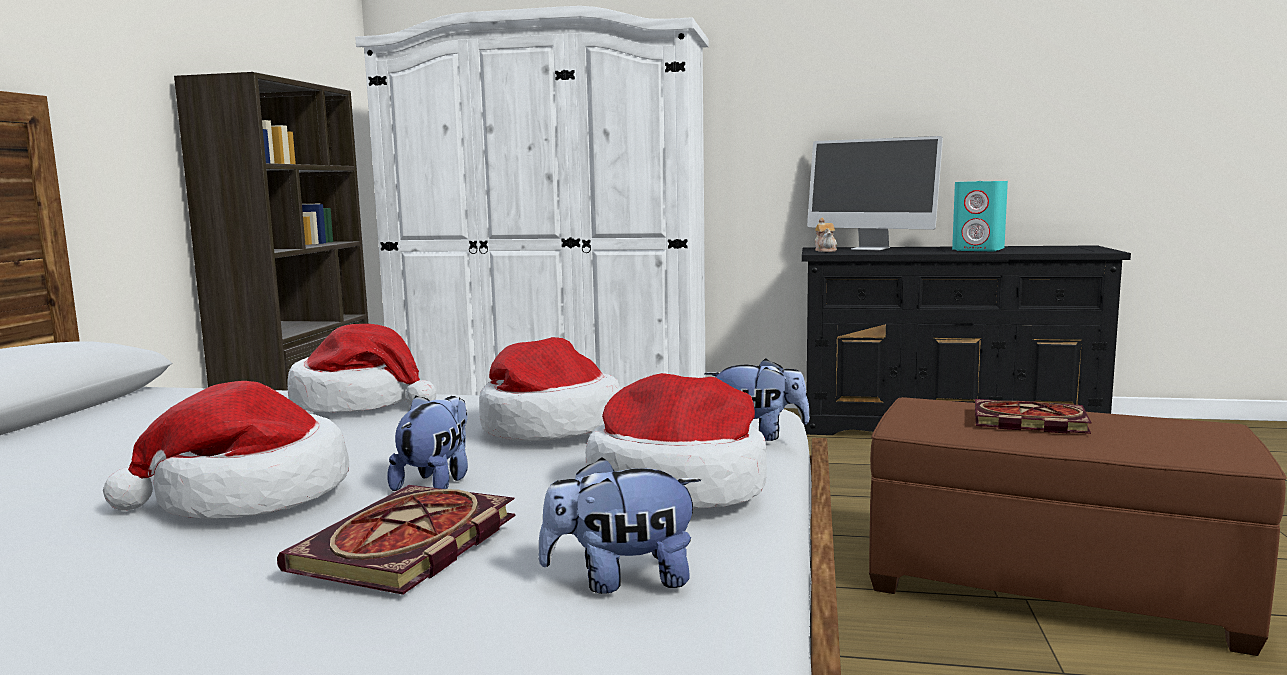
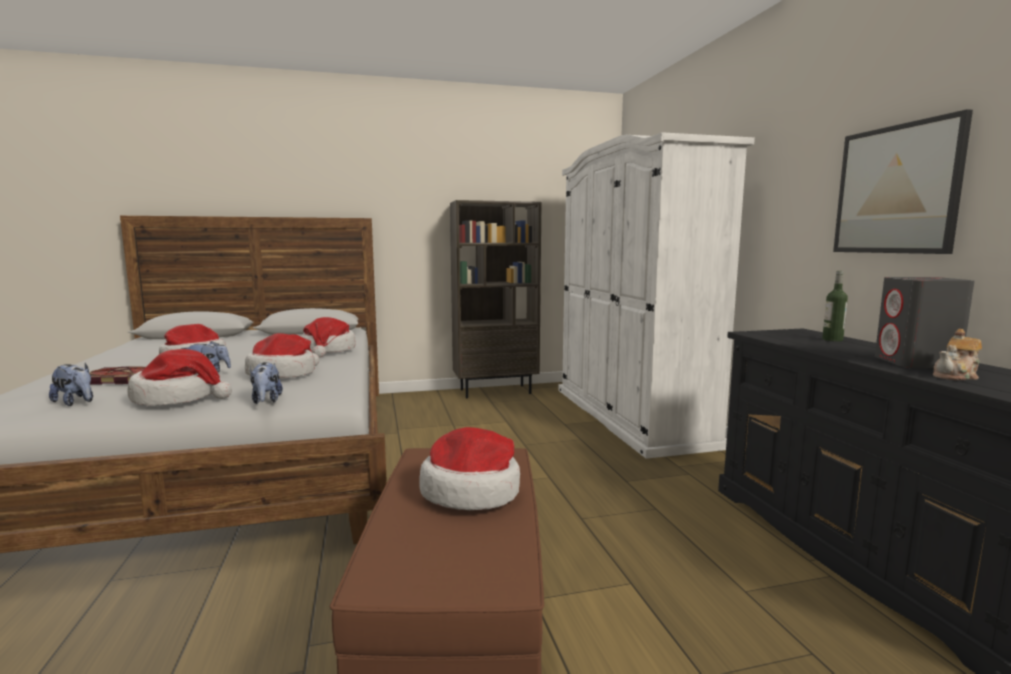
camera: 65 degrees right, 0 degrees up
plush toy [538,457,701,594] -> plush toy turned 150 degrees clockwise [49,363,93,406]
monitor [807,136,943,250] -> bottle [822,271,848,341]
teapot [815,218,837,252] -> teapot moved to [933,329,982,380]
turquoise speaker [952,181,1008,251] -> grey speaker [875,277,974,369]
book [975,399,1092,434] -> hat [419,427,520,510]
none -> picture [833,109,973,254]

